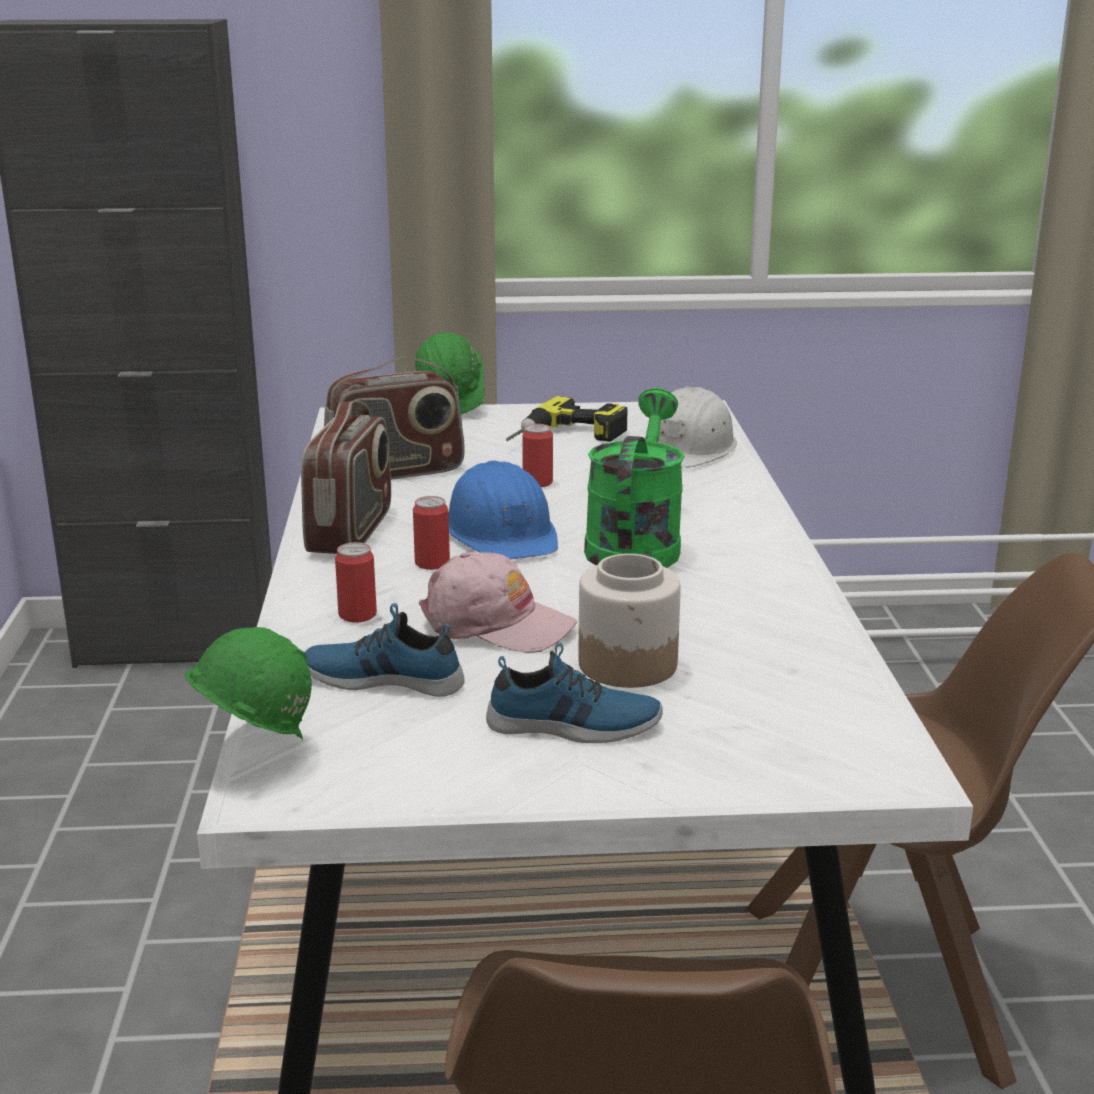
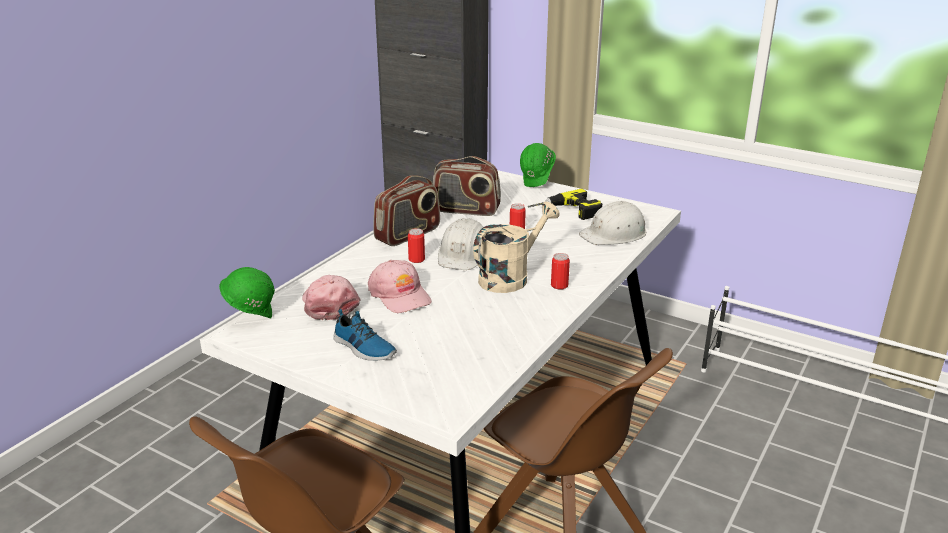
camera: 35 degrees right, 5 degrees up
shoe [305,603,464,697] -> pink cap [302,275,361,320]
can [335,542,377,622] -> can moved to [551,253,570,290]
blue hard hat [448,461,558,559] -> white hard hat [438,218,483,270]
jar [579,554,681,688] -> none
green watering can [584,388,685,568] -> beige watering can [473,202,559,293]

